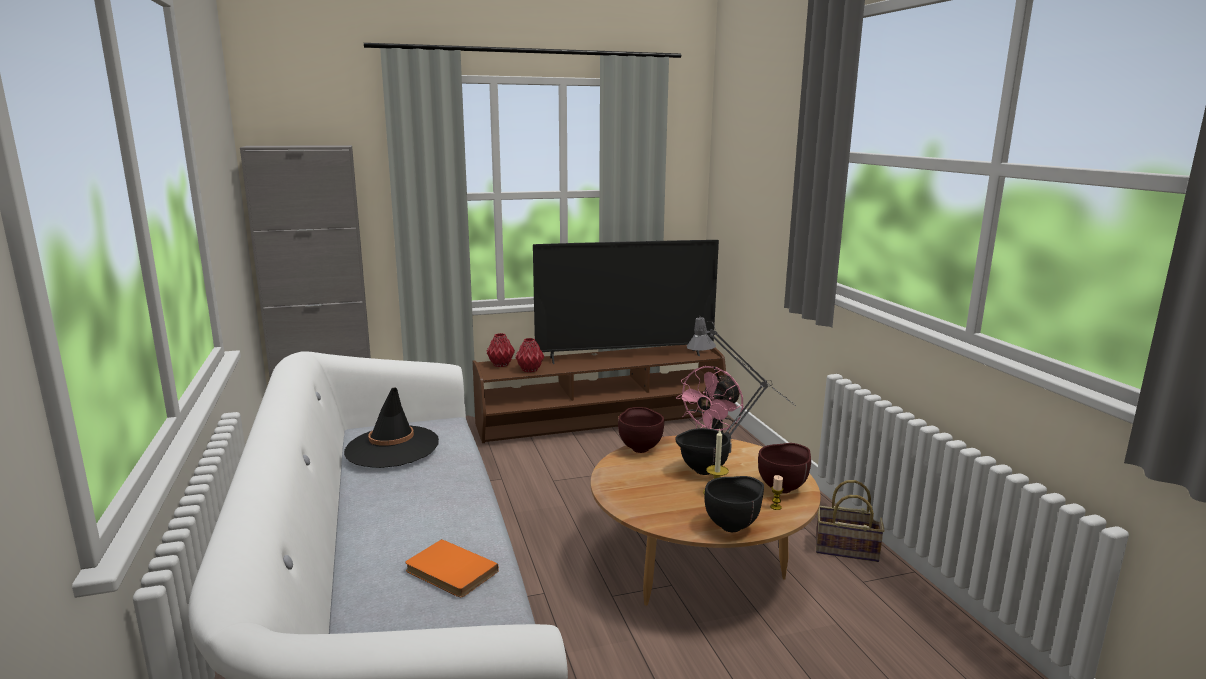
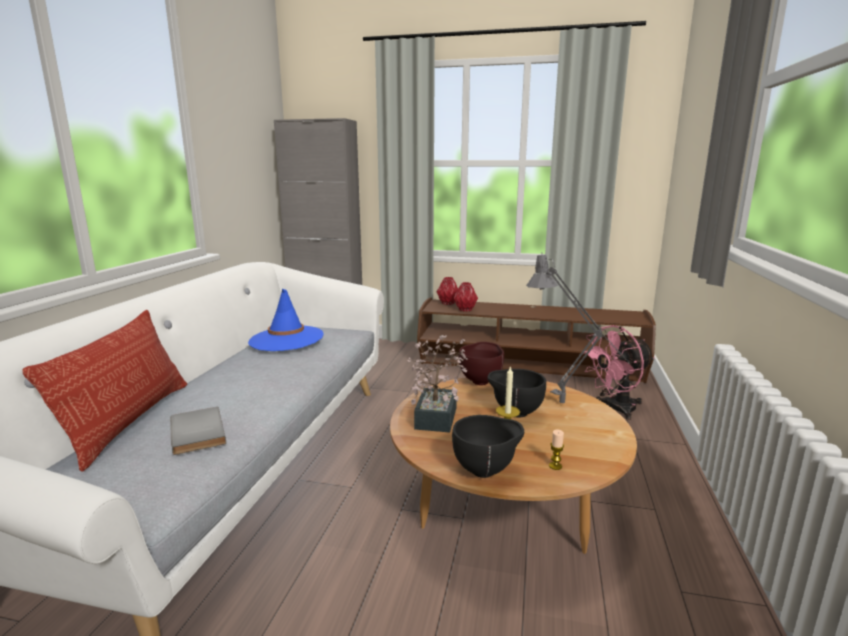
camera: 30 degrees right, 0 degrees up
black hat [344,387,439,468] -> blue hat [248,289,323,351]
orange book [405,539,499,597] -> grey book [170,407,226,455]
television [533,240,719,364] -> none
brown bowl [758,443,811,494] -> none
basket [816,480,885,562] -> none
none -> pillow [22,310,187,472]
none -> potted plant [408,335,468,433]

